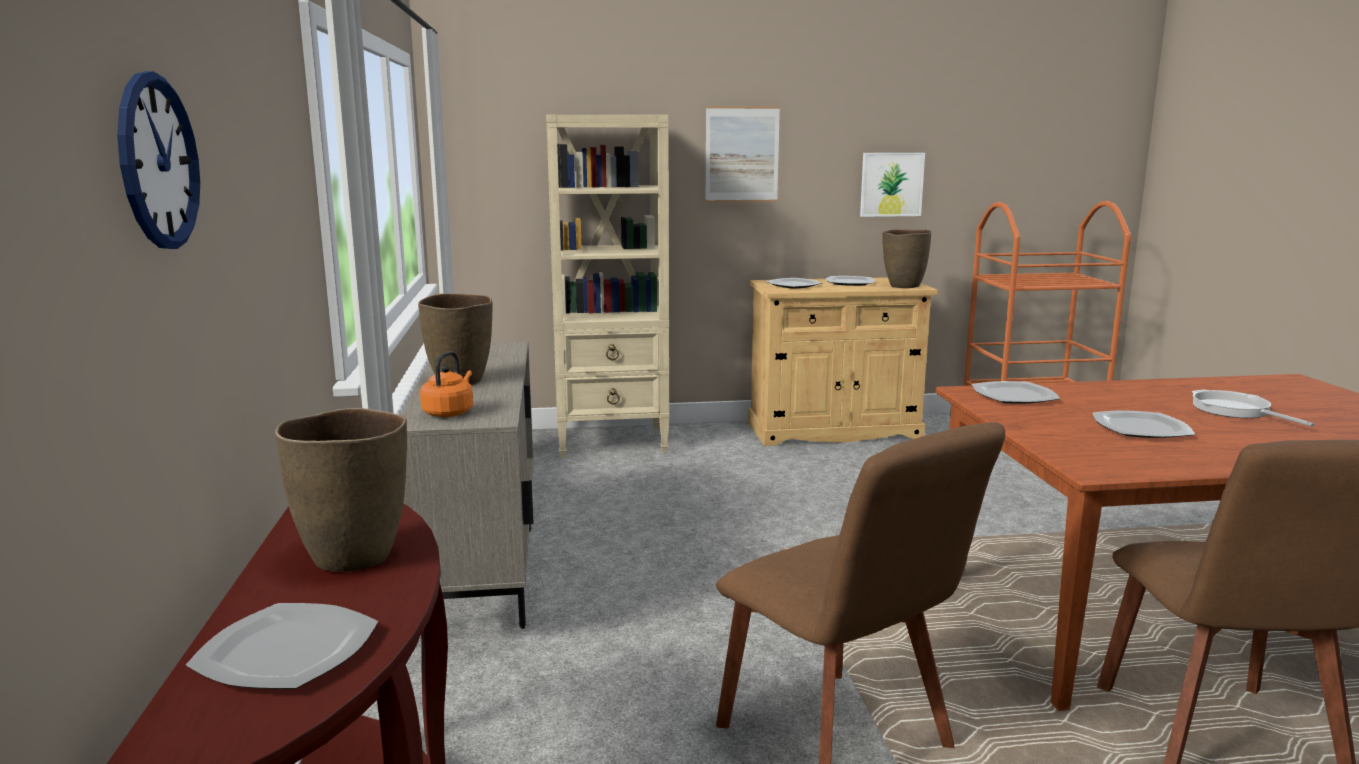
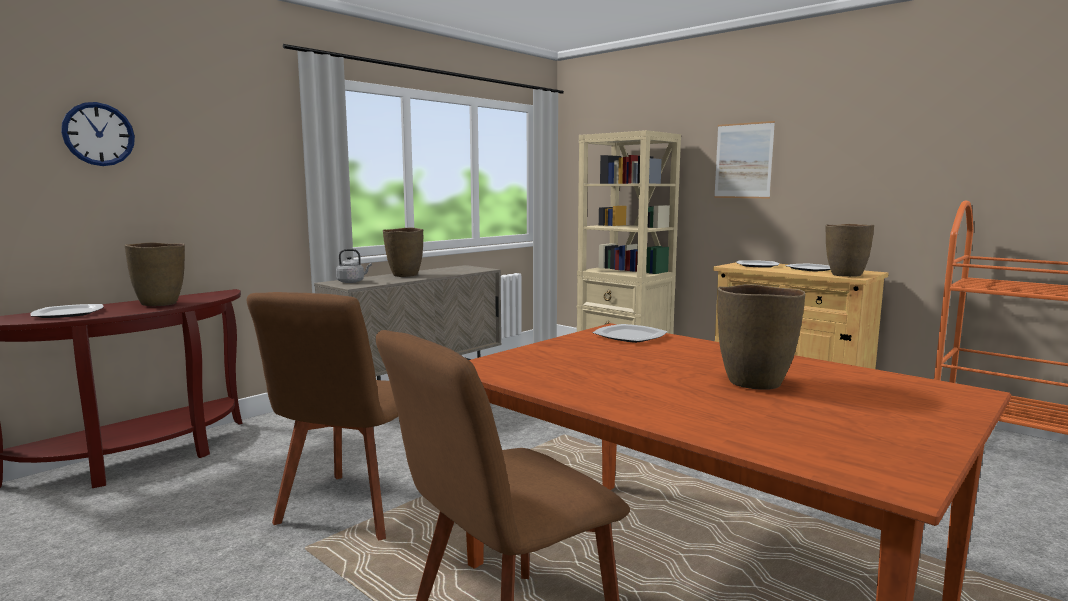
camera: 50 degrees right, 5 degrees down
orange kettle [420,351,473,417] -> grey kettle [336,249,372,283]
picture [860,153,925,217] -> none
plate [1093,410,1195,438] -> none
frying pan [1192,389,1315,427] -> brown vase [717,285,806,390]

